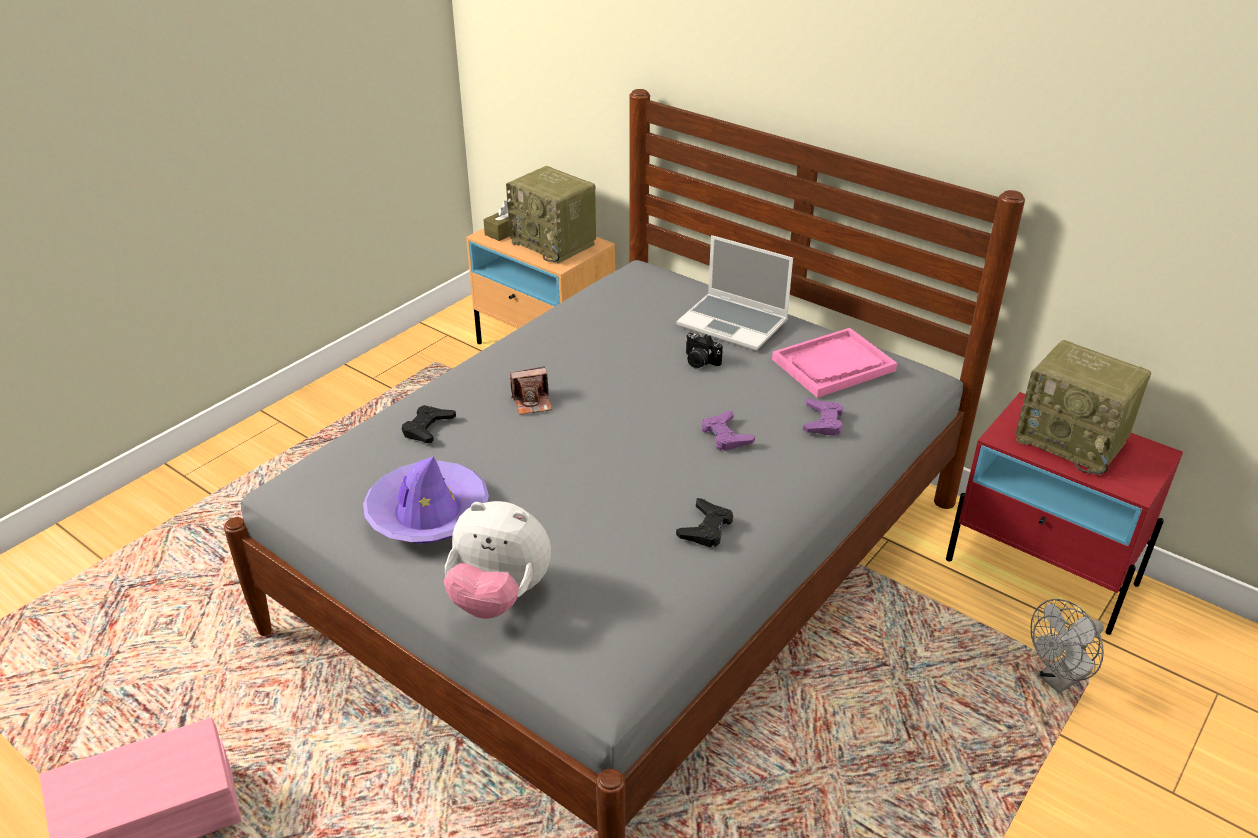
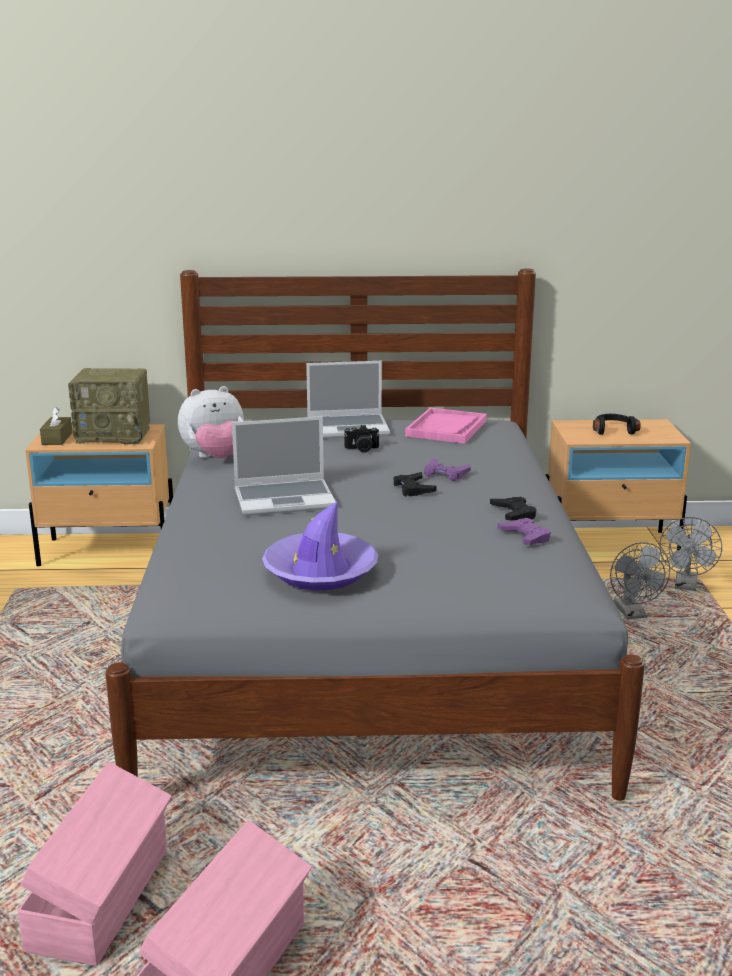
camera: 40 degrees left, 15 degrees down
black game controller [402,405,456,443] -> black game controller moved to [393,472,437,496]
plush toy [444,501,551,619] -> plush toy moved to [178,386,244,458]
camera [510,366,552,415] -> laptop [232,416,336,516]
purple game controller [803,398,844,436] -> purple game controller moved to [497,518,551,545]
red nightstand [946,392,1183,635] -> beige nightstand [545,419,691,550]
radio [1015,340,1151,475] -> black headphones [593,414,641,435]
none -> pink storage box [17,762,171,966]
none -> grey fan [610,542,670,619]

